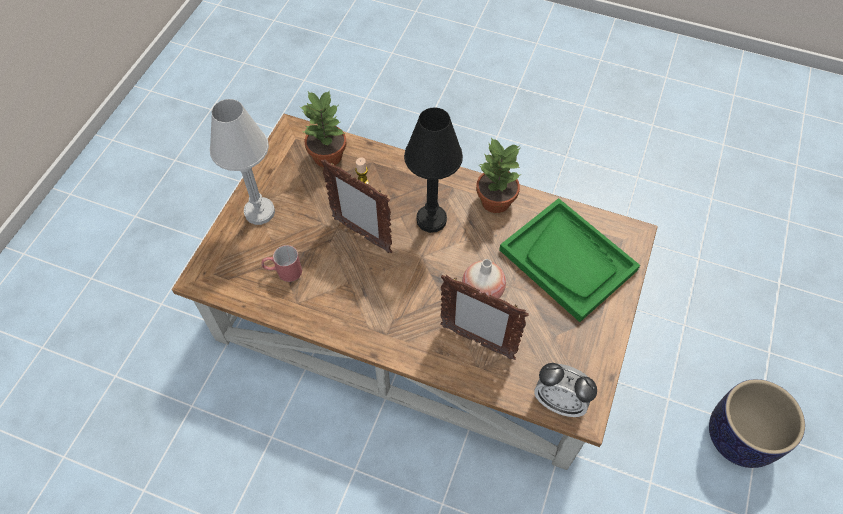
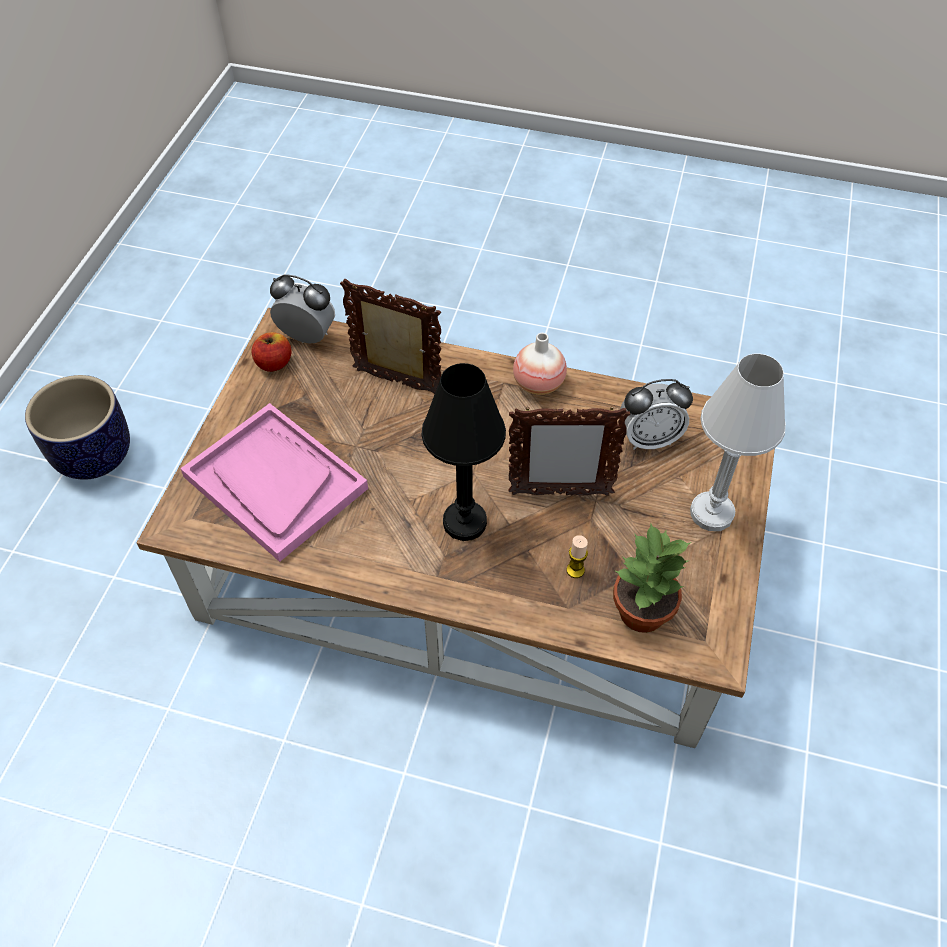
camera: 175 degrees right, 5 degrees down
red mug [262,245,302,282] -> alarm clock [620,379,693,450]
picture frame [321,159,392,253] -> picture frame turned 150 degrees clockwise [508,406,630,496]
vase [462,259,506,299] -> vase moved to [513,333,567,395]
potted plant [476,137,522,213] -> none
green tray [499,198,640,322] -> pink tray [180,403,368,562]
none -> apple [251,332,292,372]

